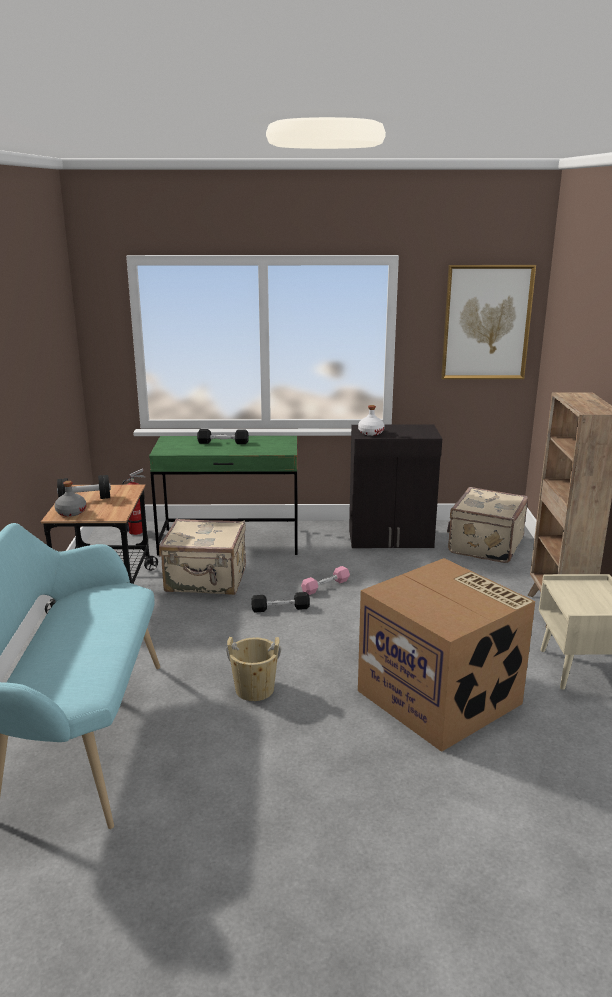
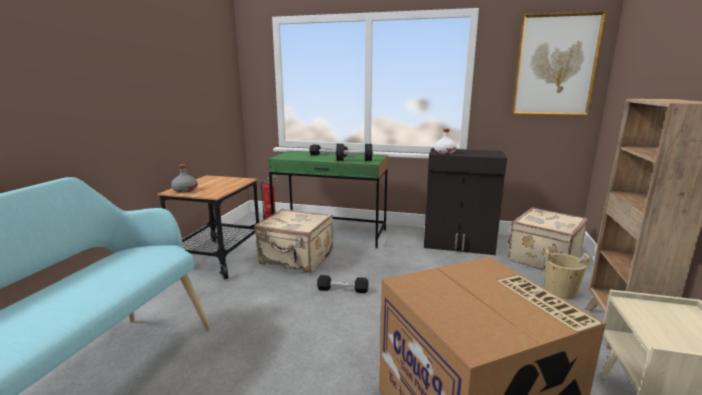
camera: 15 degrees right, 5 degrees down
black dumbbell [57,475,111,499] -> black dumbbell moved to [336,144,373,161]
beige bucket [226,637,281,701] -> beige bucket moved to [542,249,590,299]
pink dumbbell [301,566,350,595] -> none

